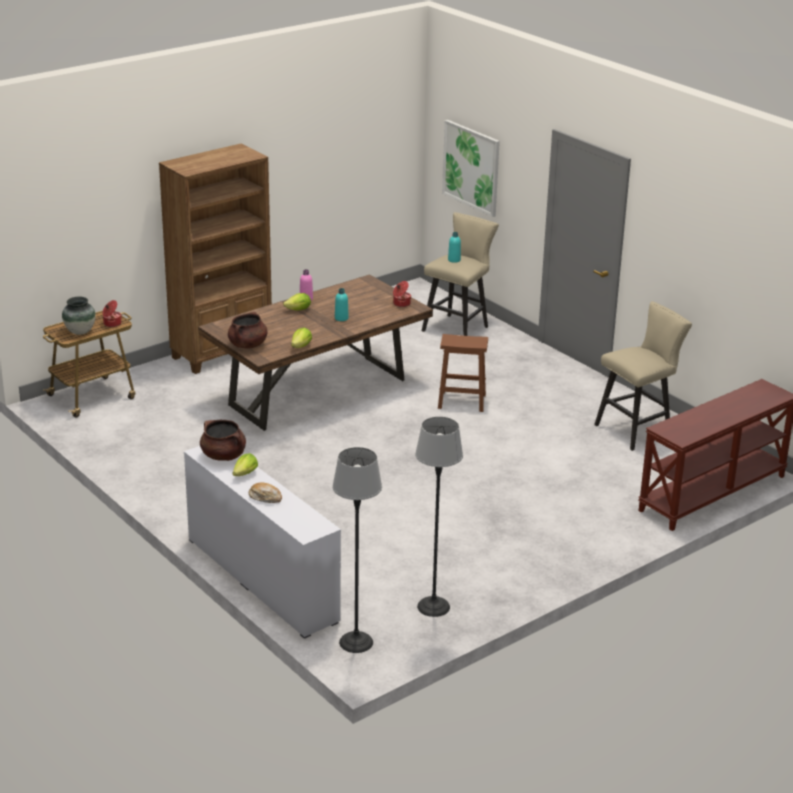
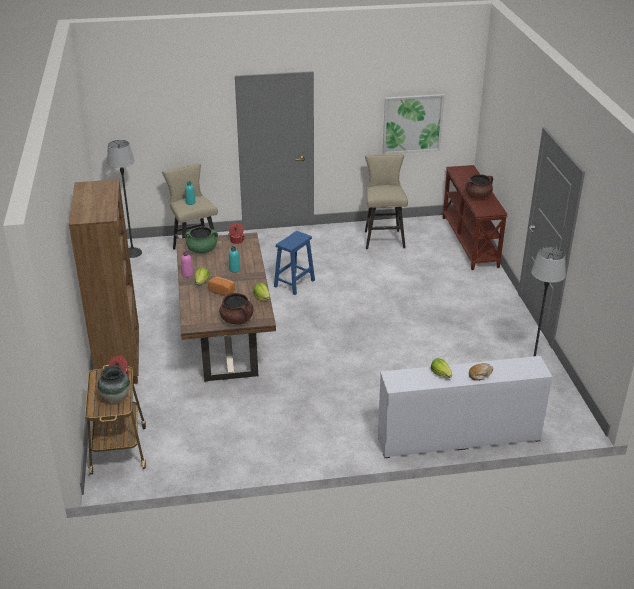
camera: 60 degrees left, 5 degrees up
brown cooking pot [200,420,246,461] -> brown cooking pot moved to [465,174,493,199]
floor lamp [332,447,382,653] -> floor lamp moved to [107,140,142,258]
brown stool [438,334,488,412] -> blue stool [274,231,315,295]
picture [442,120,500,217] -> picture moved to [383,94,445,154]
none -> green cooking pot [185,226,218,253]
none -> bread [208,276,235,296]

